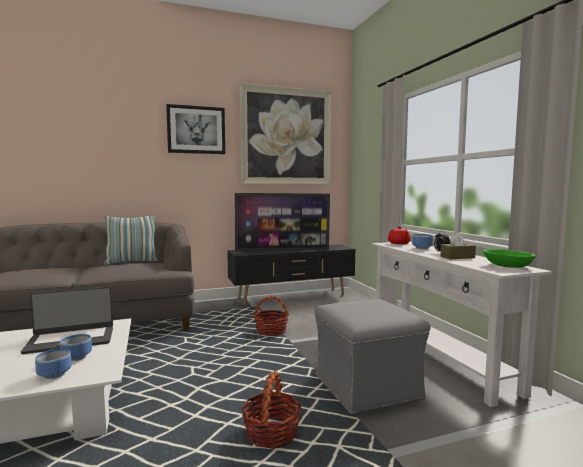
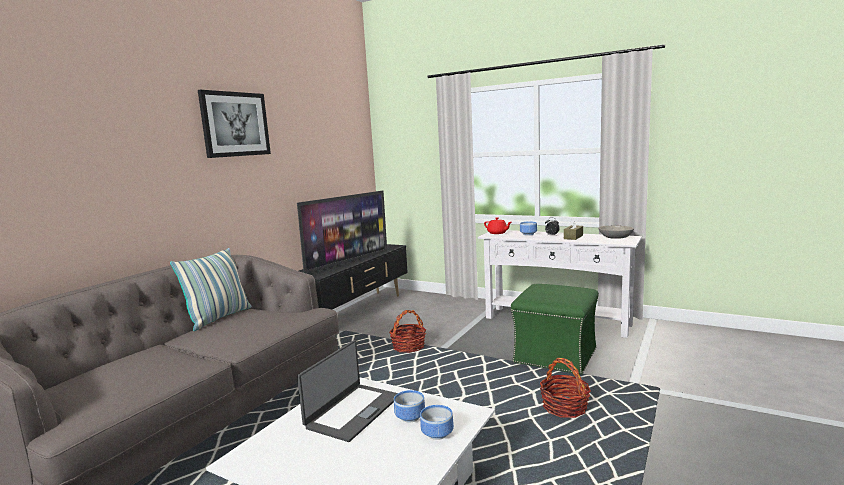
camera: 40 degrees left, 5 degrees up
picture [239,83,332,185] -> none
grey ottoman [315,299,431,414] -> green ottoman [511,284,599,375]
green bowl [483,249,536,268] -> grey bowl [598,226,634,239]

